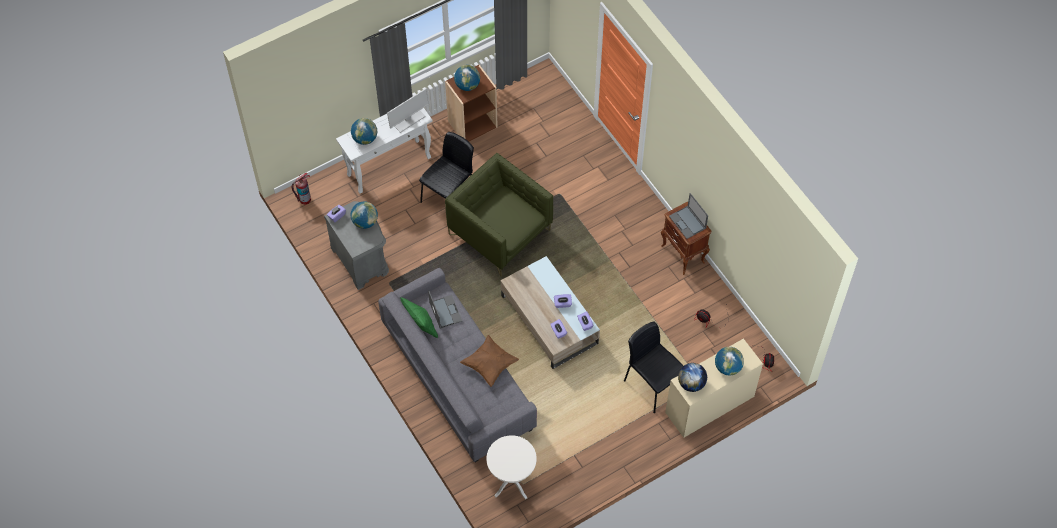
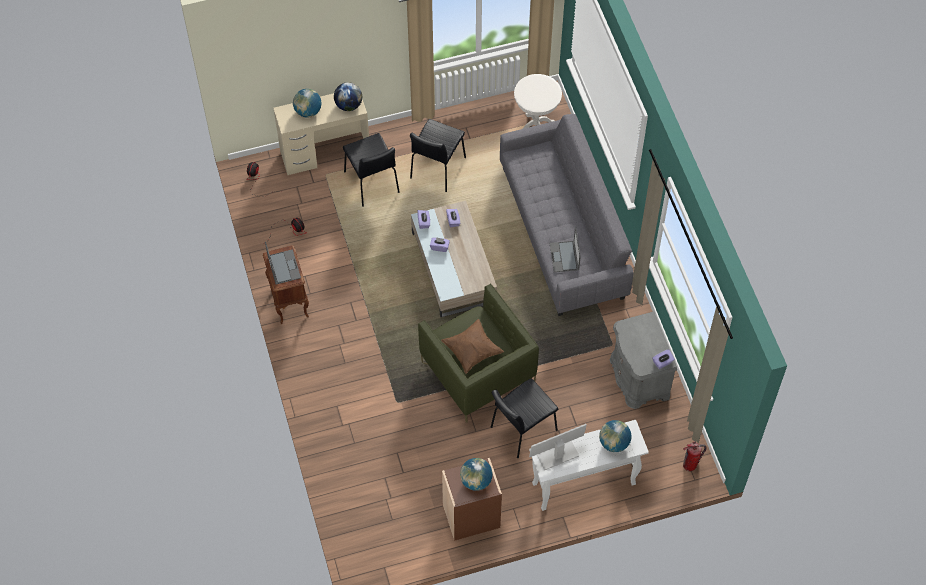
camera: 165 degrees left, 0 degrees up
globe [351,201,378,229] -> none
green pillow [400,297,438,338] -> none
brown pillow [460,335,519,387] -> brown pillow moved to [441,319,504,374]
none -> black chair [410,119,466,192]

